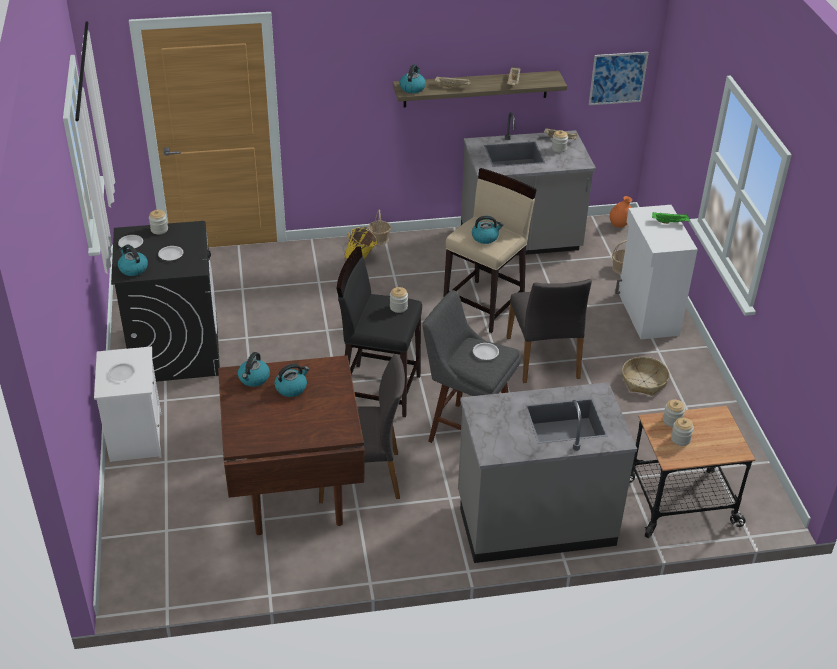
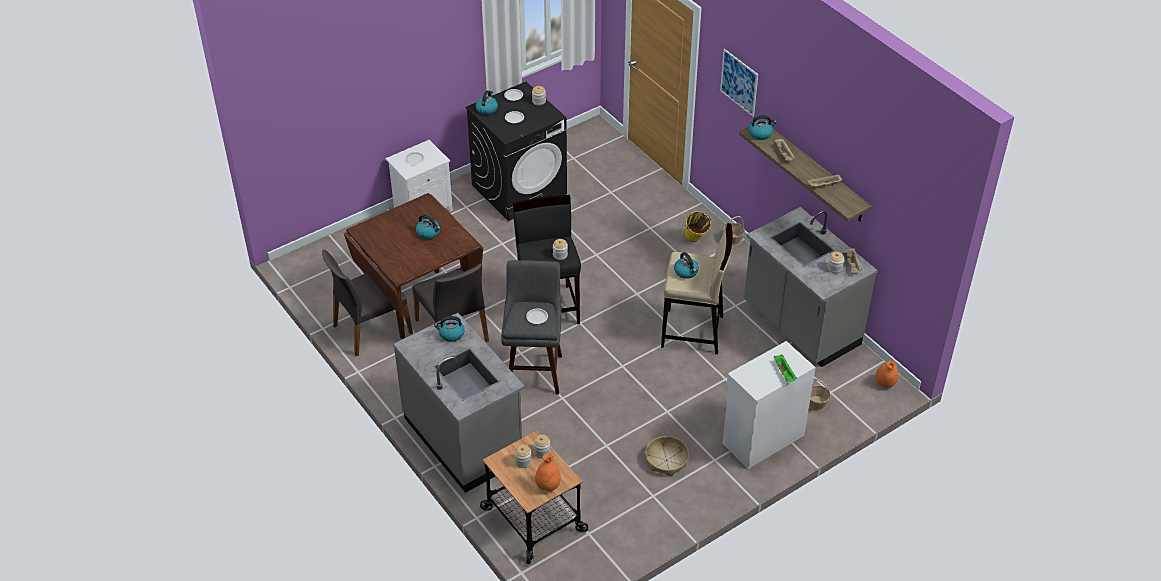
camera: 65 degrees right, 5 degrees up
kettle [238,352,270,387] -> kettle moved to [434,316,465,342]
grey chair [506,279,592,383] -> grey chair moved to [322,249,413,356]
picture [589,52,649,105] -> picture moved to [720,49,758,117]
none -> orange vase [535,454,561,491]

